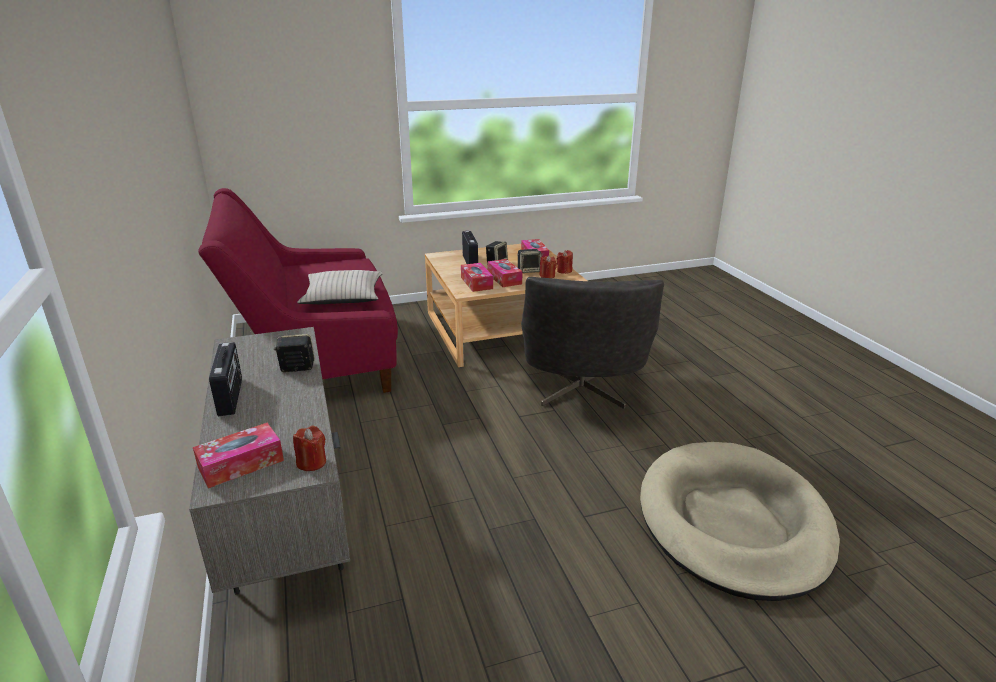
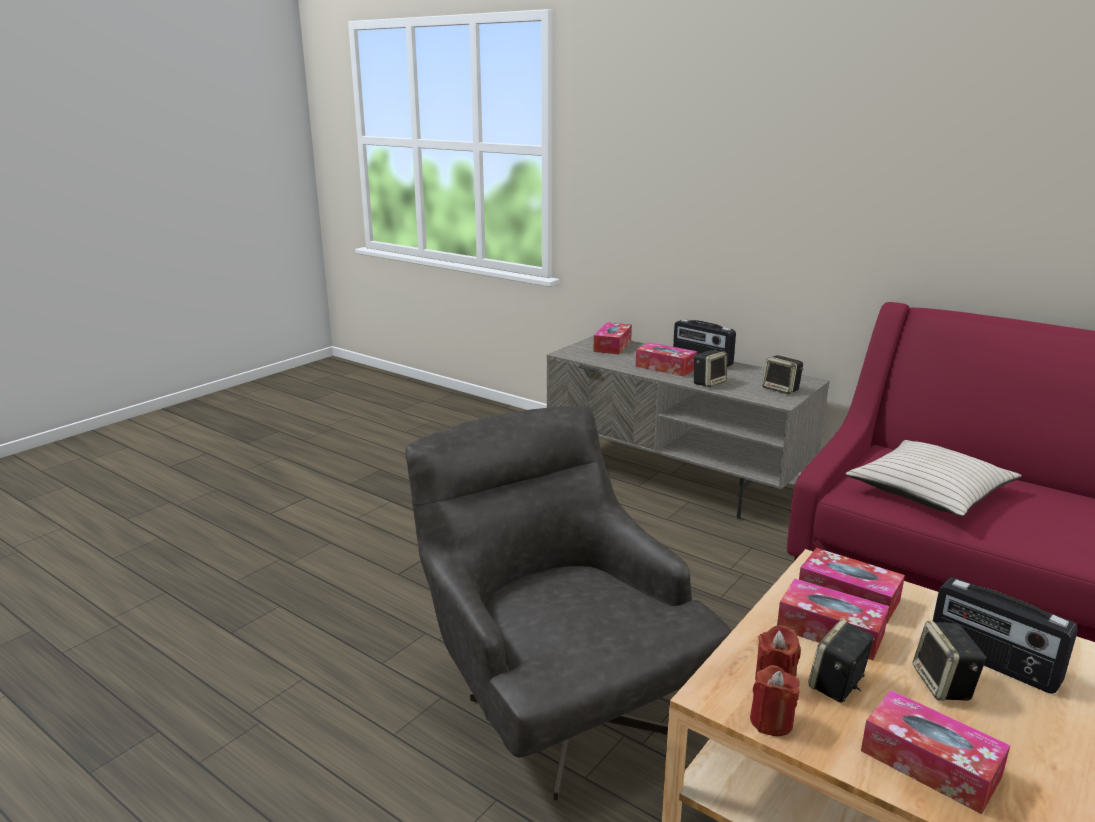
camera: 145 degrees right, 5 degrees down
red candle [293,426,326,471] -> none
beige dog bed [640,442,840,601] -> none
none -> tissue box [635,342,697,377]
none -> speaker [762,355,803,394]

